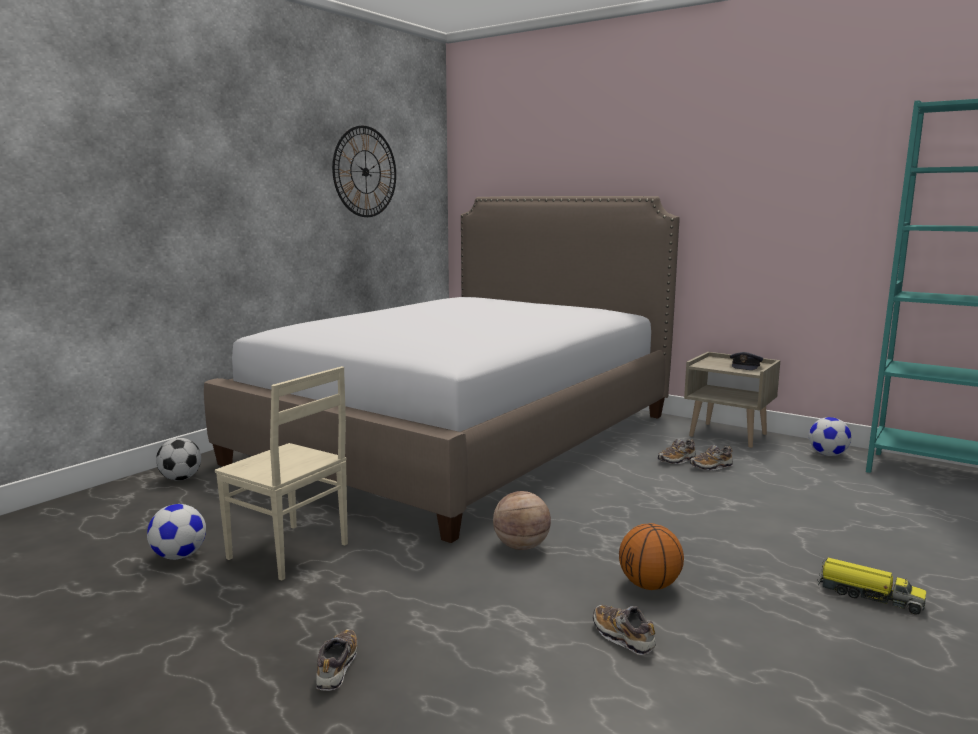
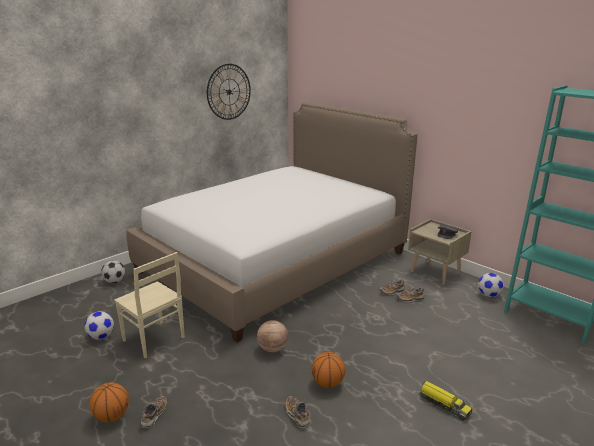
camera: 10 degrees right, 10 degrees up
none -> basketball [89,383,129,422]

